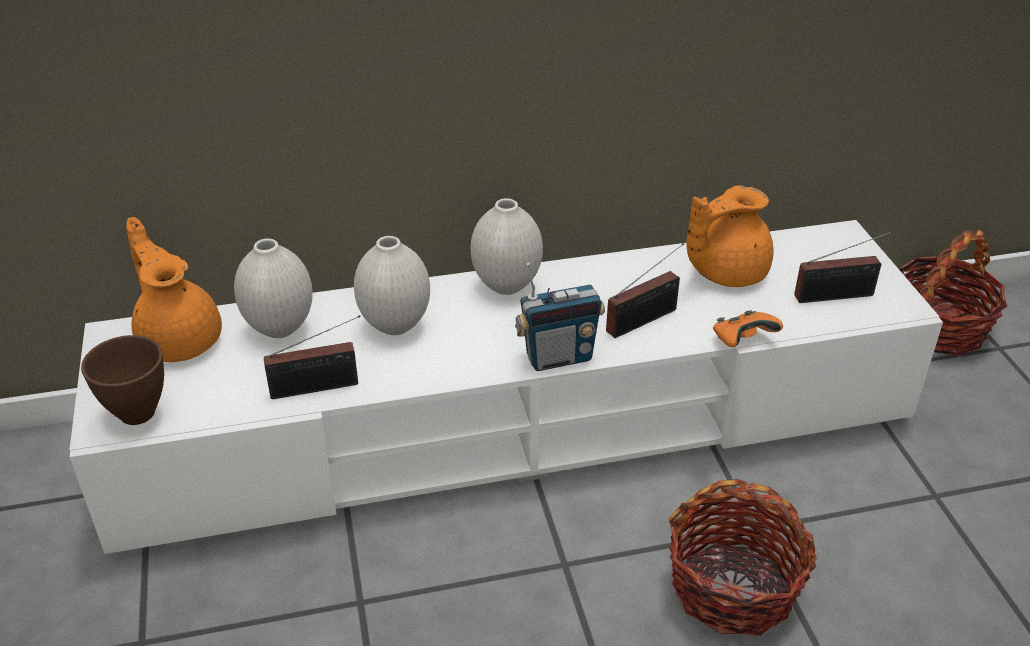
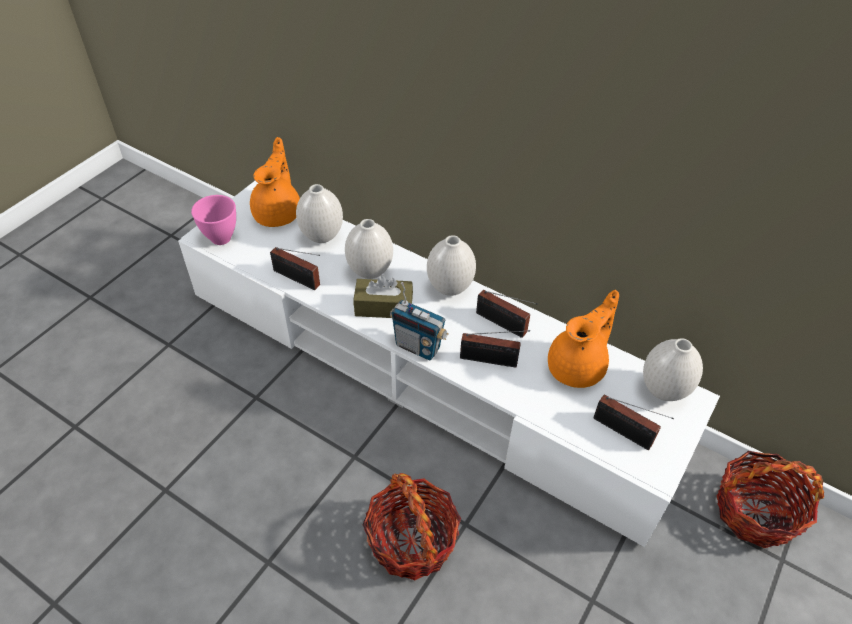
camera: 45 degrees right, 10 degrees up
brown bowl [81,335,164,425] -> pink bowl [191,195,236,245]
orange teapot [686,186,773,287] -> orange teapot turned 120 degrees clockwise [548,290,619,388]
orange game controller [713,310,783,347] -> none
none -> brown tissue box [353,275,413,318]
none -> radio [476,290,538,338]
none -> white vase [643,338,703,401]

